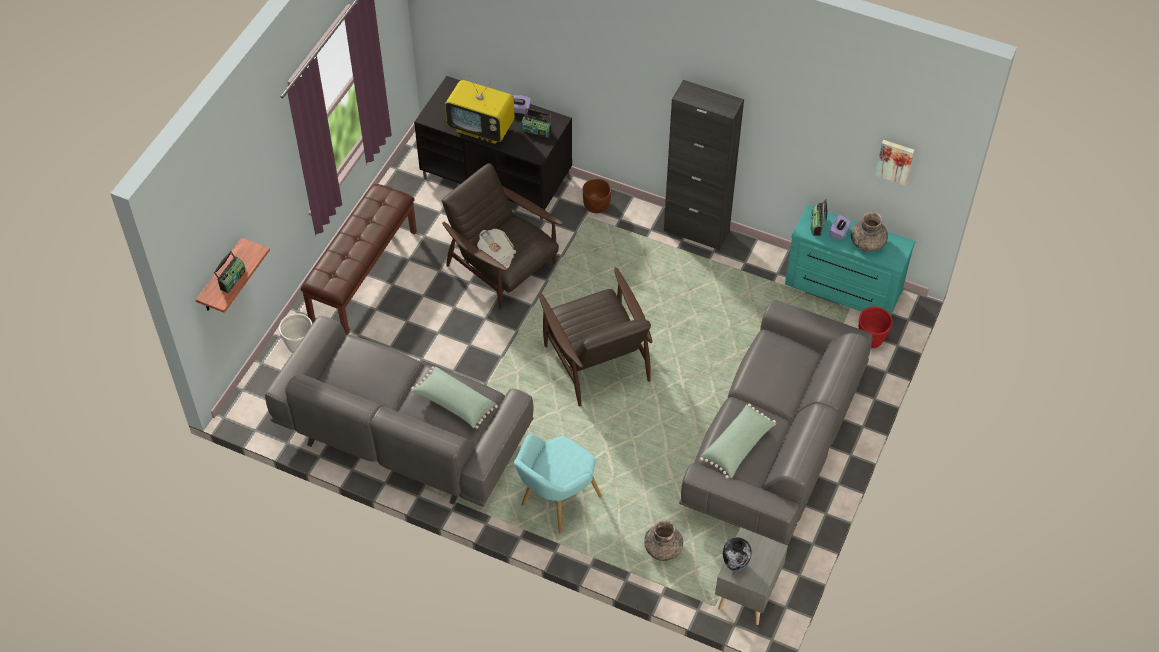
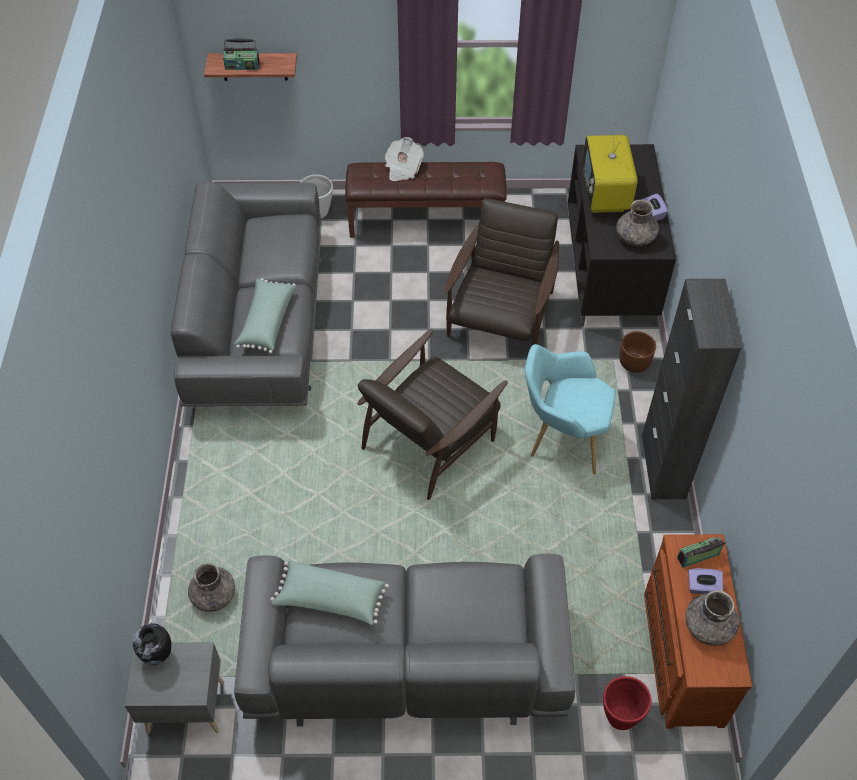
camera: 65 degrees right, 0 degrees up
newspaper [477,229,516,268] -> newspaper moved to [384,137,424,181]
turquoise armchair [514,434,602,533] -> turquoise armchair moved to [525,344,616,474]
radio [522,108,552,138] -> grey vase [616,199,659,246]
turquoise dresser [785,205,916,315] -> brown dresser [644,534,752,728]
picture [875,140,914,186] -> none

